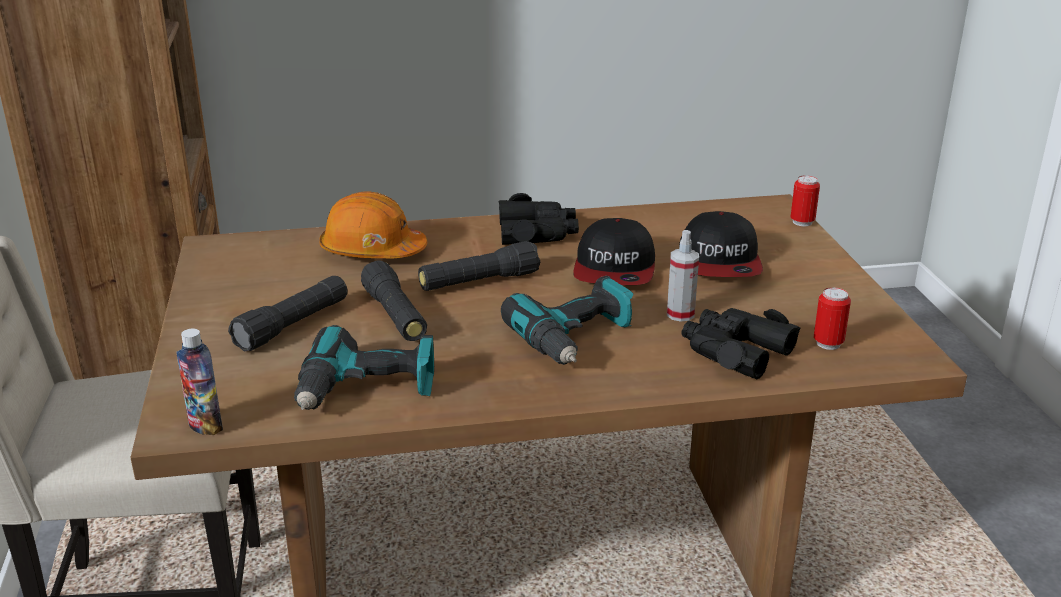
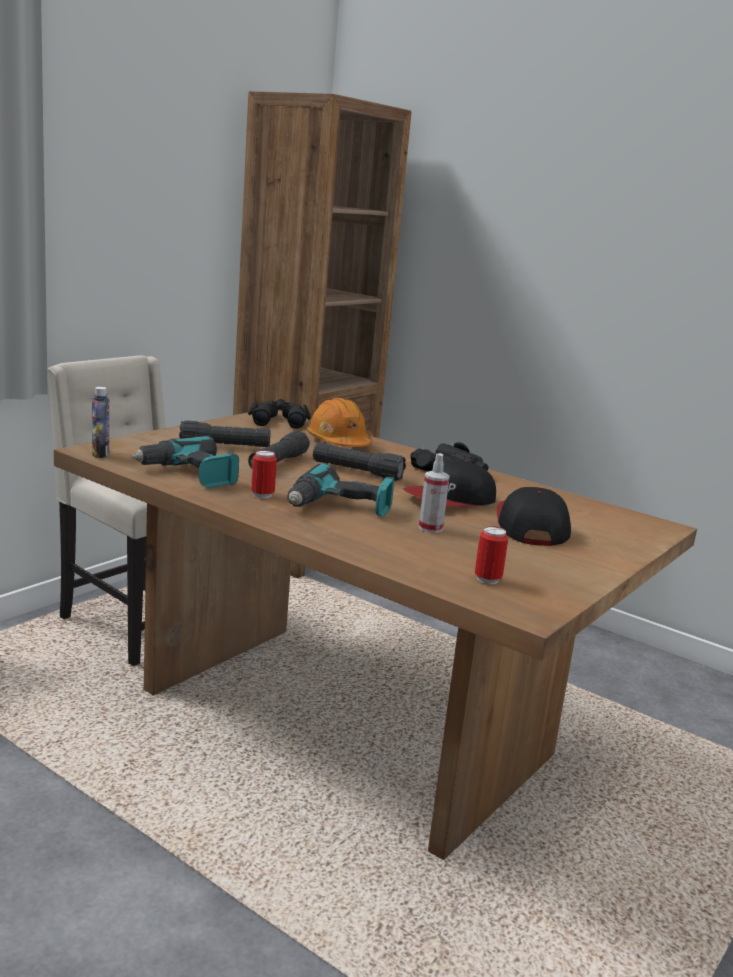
camera: 45 degrees right, 10 degrees down
cap [679,211,763,277] -> cap turned 135 degrees clockwise [497,487,571,546]
black binoculars [682,308,800,380] -> black binoculars moved to [248,399,311,429]
can [791,175,820,226] -> can moved to [251,450,277,498]

